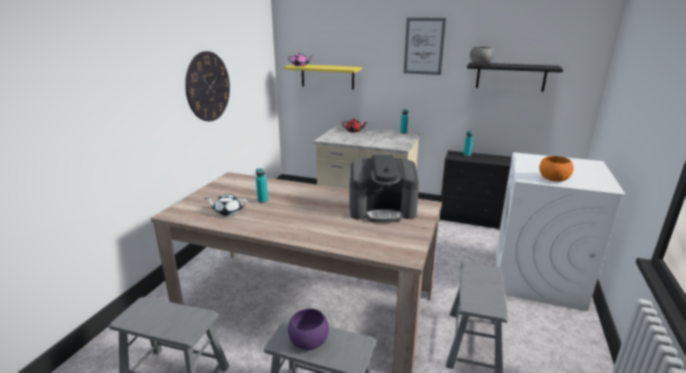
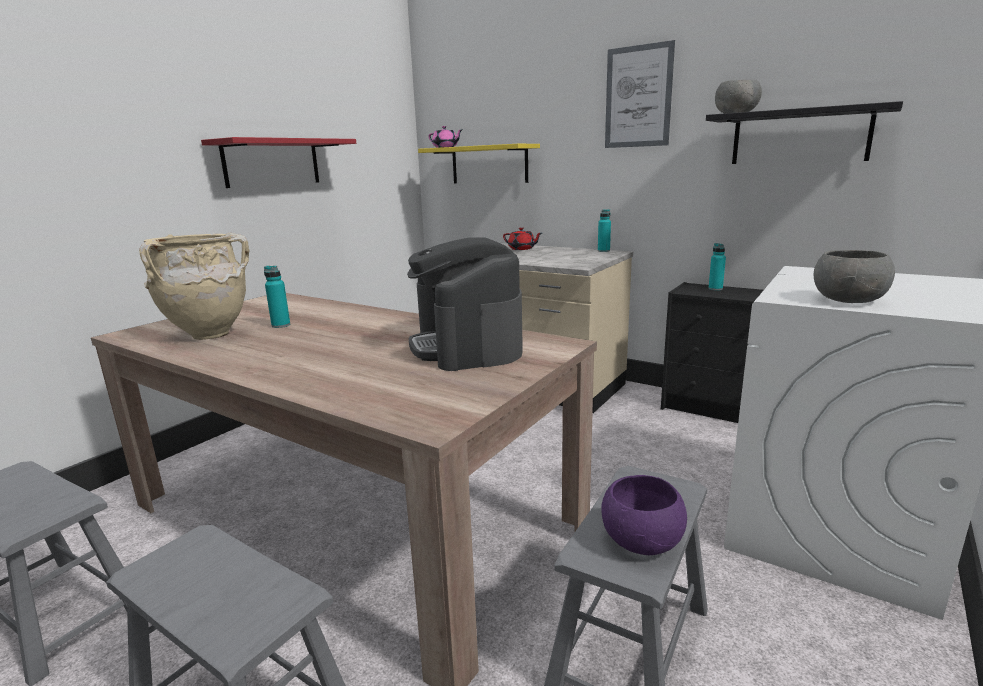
camera: 15 degrees right, 5 degrees down
wall clock [185,51,230,121] -> red shelf [201,137,356,188]
white teapot [204,194,247,216] -> beige vase [139,233,250,340]
purple bowl [288,309,329,350] -> purple bowl moved to [601,475,687,555]
coffee machine [349,155,419,222] -> coffee machine turned 60 degrees clockwise [407,237,523,371]
orange bowl [539,156,574,182] -> grey bowl [813,250,895,303]

